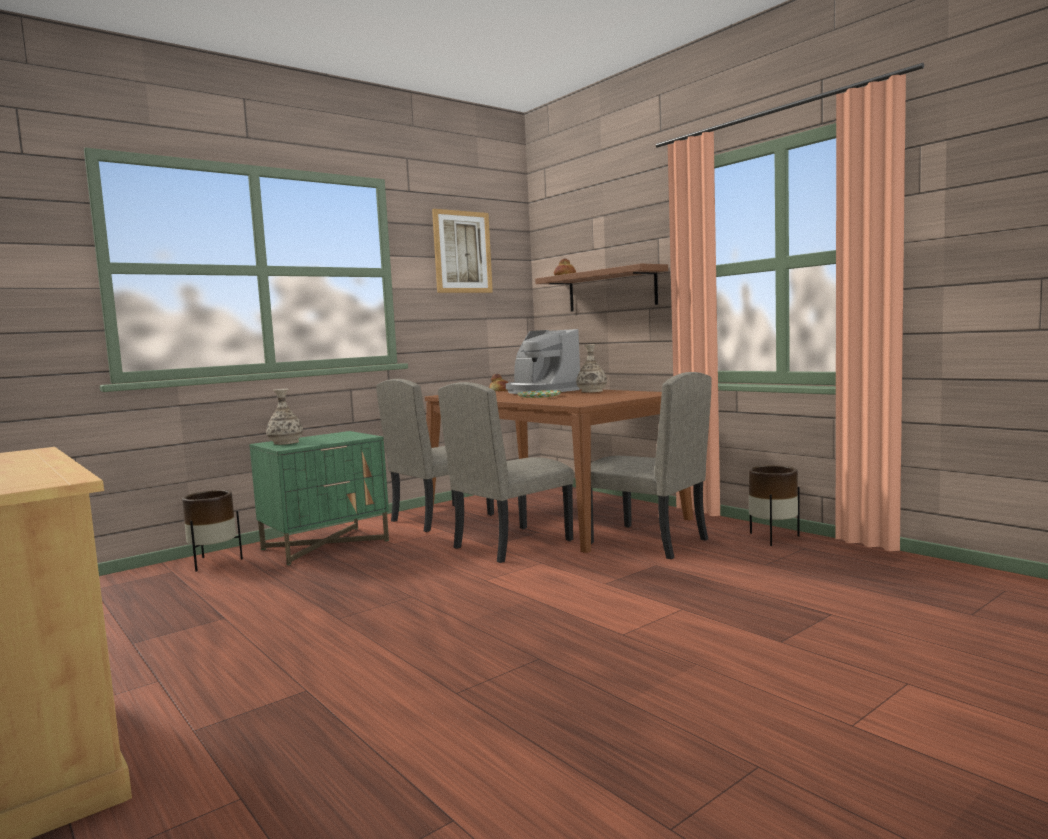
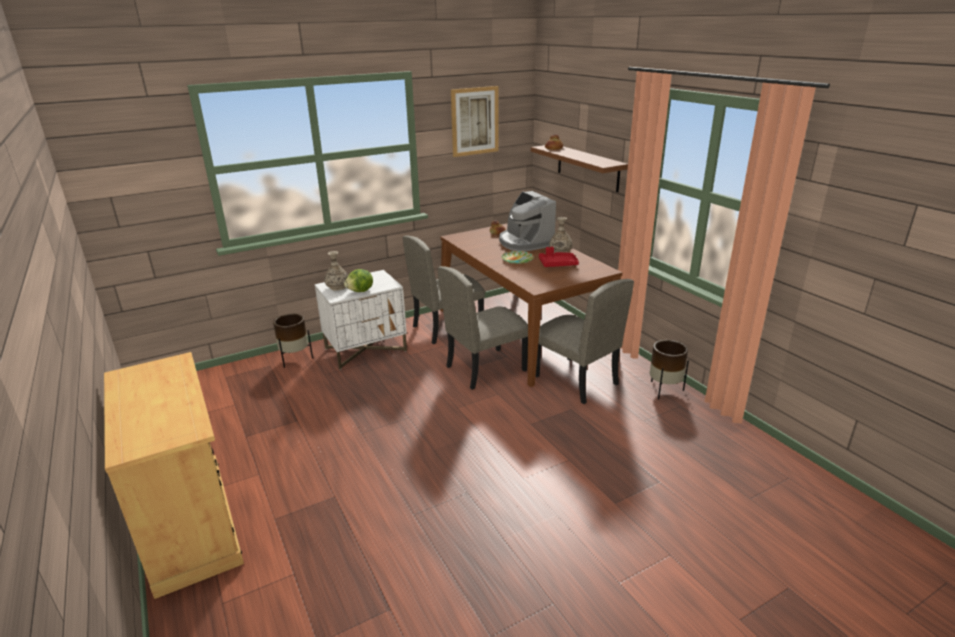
camera: 10 degrees right, 20 degrees up
green nightstand [249,431,389,565] -> white nightstand [315,270,407,370]
none -> lettuce [344,269,373,292]
none -> red tray [539,247,579,267]

